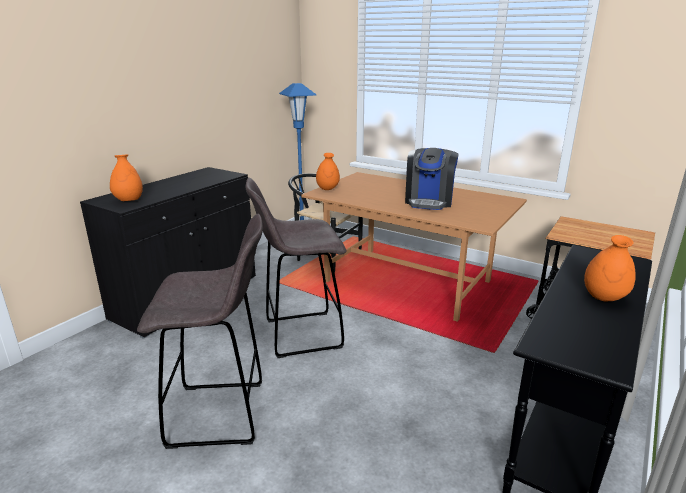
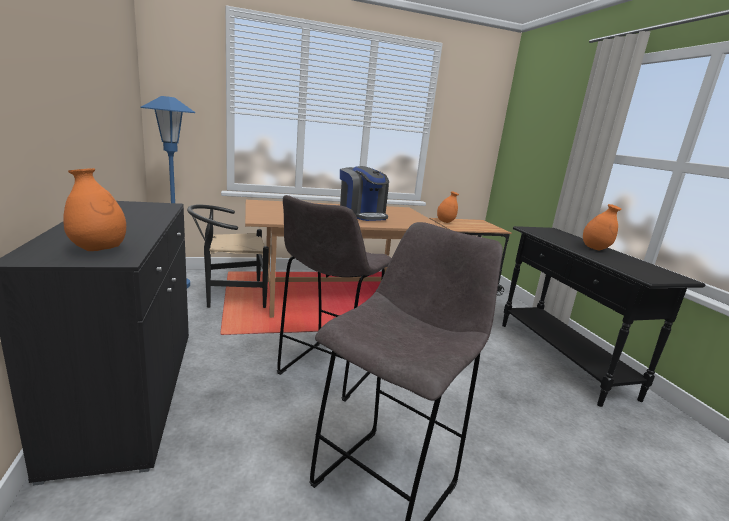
camera: 50 degrees left, 5 degrees down
orange vase [316,153,340,190] -> orange vase moved to [437,191,459,223]

